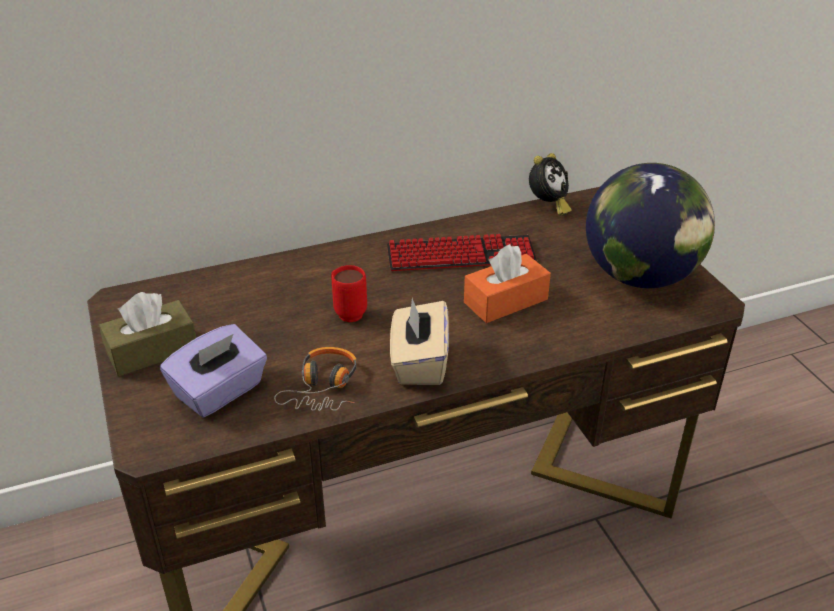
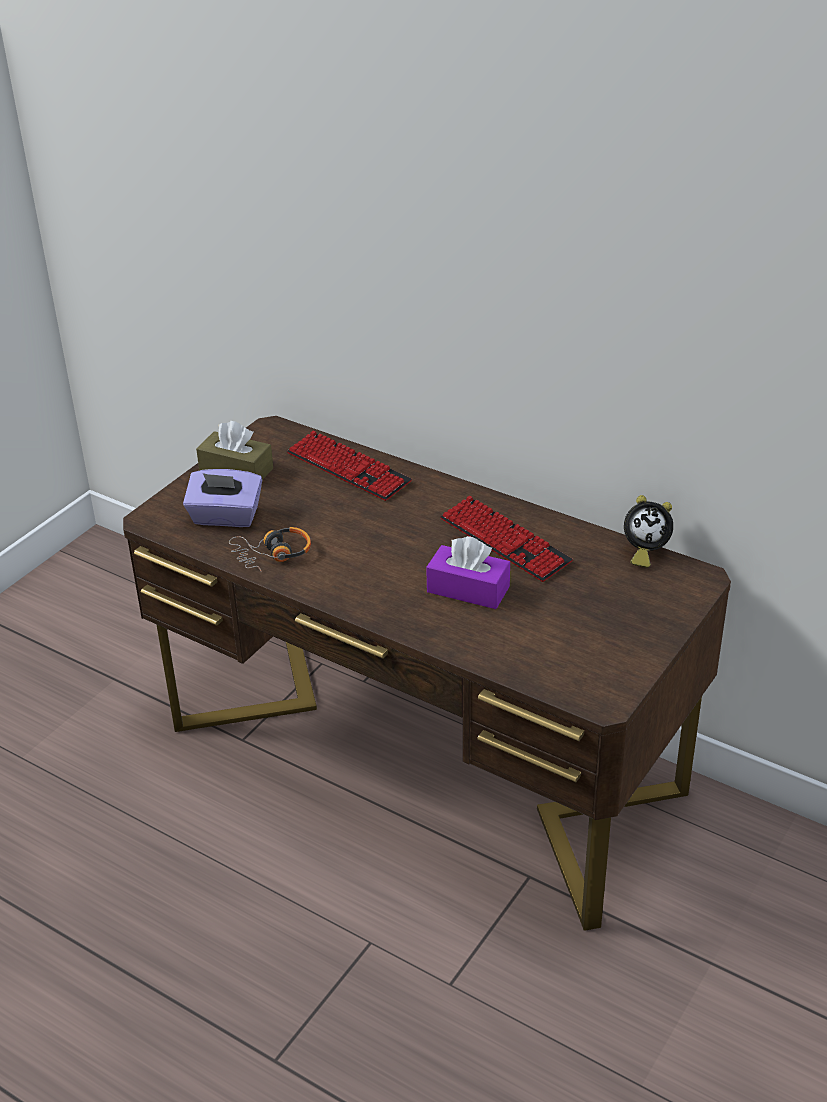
camera: 55 degrees right, 0 degrees up
red mug [331,265,367,322] -> none
beige tissue box [390,298,449,385] -> none
orange tissue box [464,244,551,323] -> purple tissue box [426,536,510,609]
globe [586,163,715,288] -> none
none -> keyboard [287,431,412,501]

